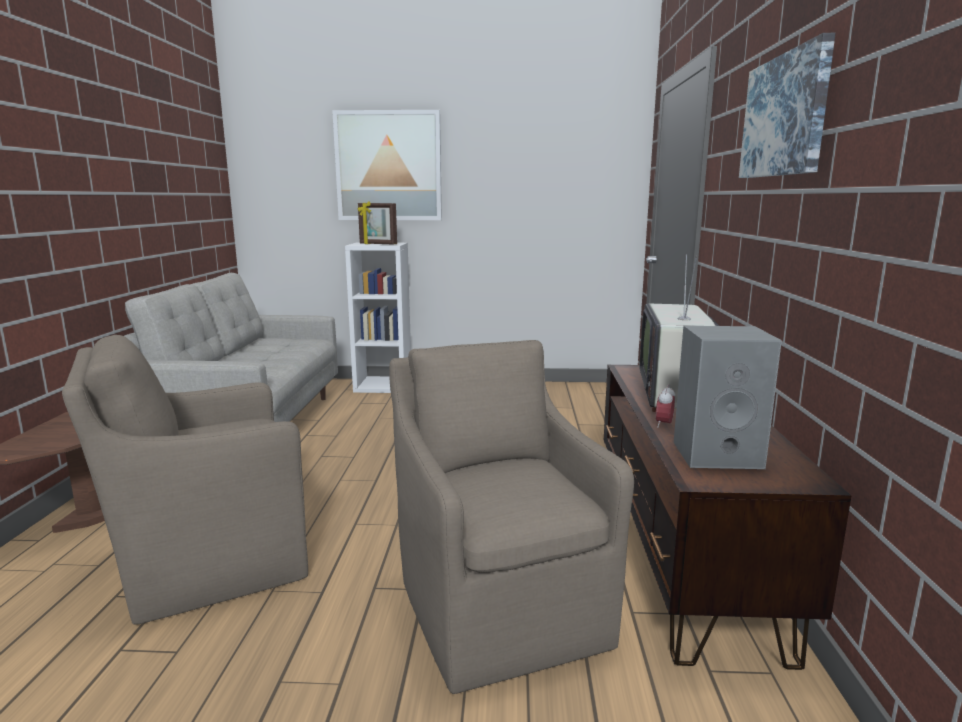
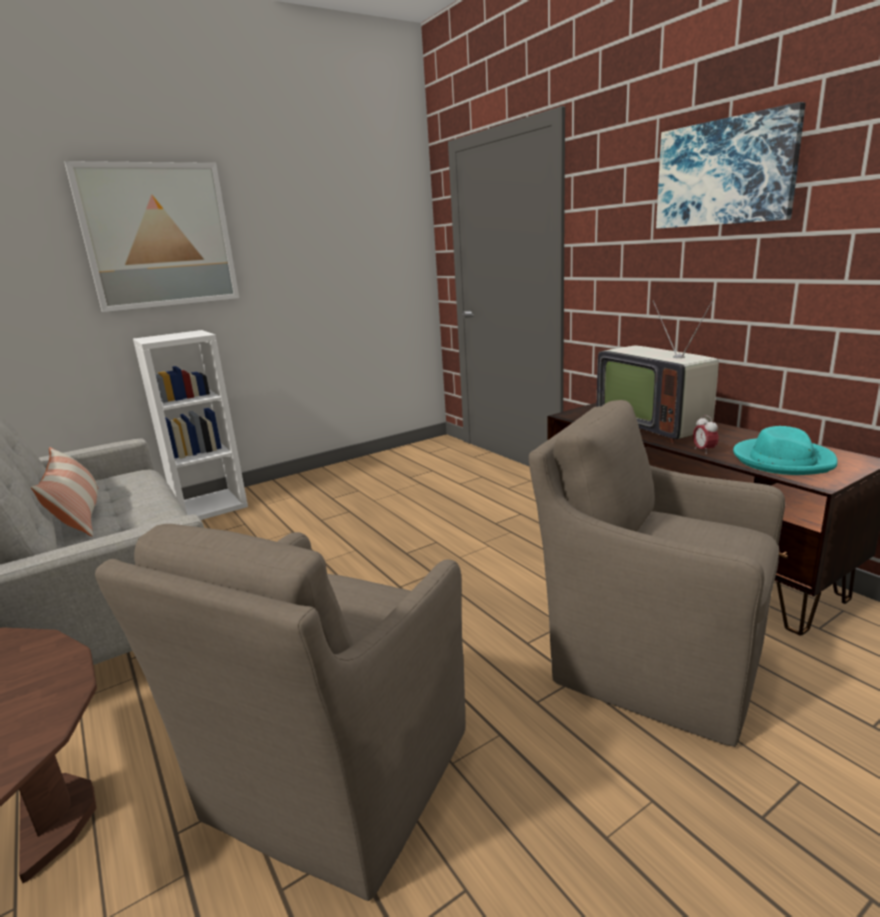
camera: 35 degrees left, 5 degrees up
picture frame [358,202,397,244] -> none
grey speaker [674,326,782,469] -> turquoise hat [733,426,838,475]
none -> pillow [31,447,99,537]

